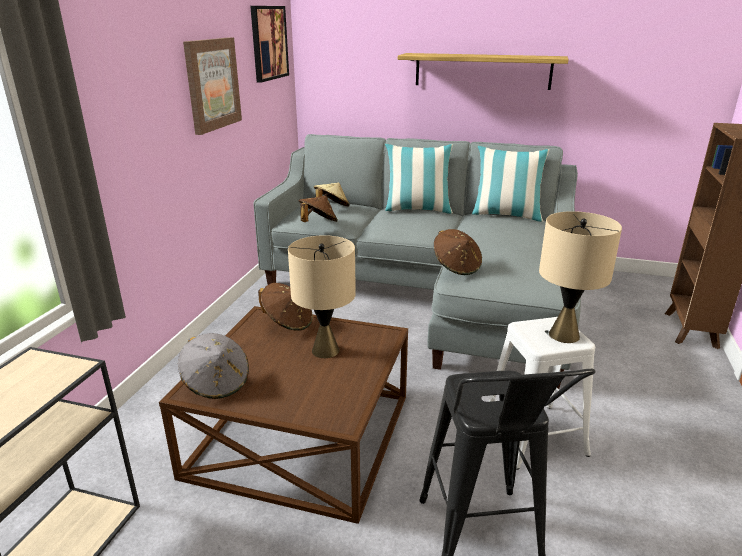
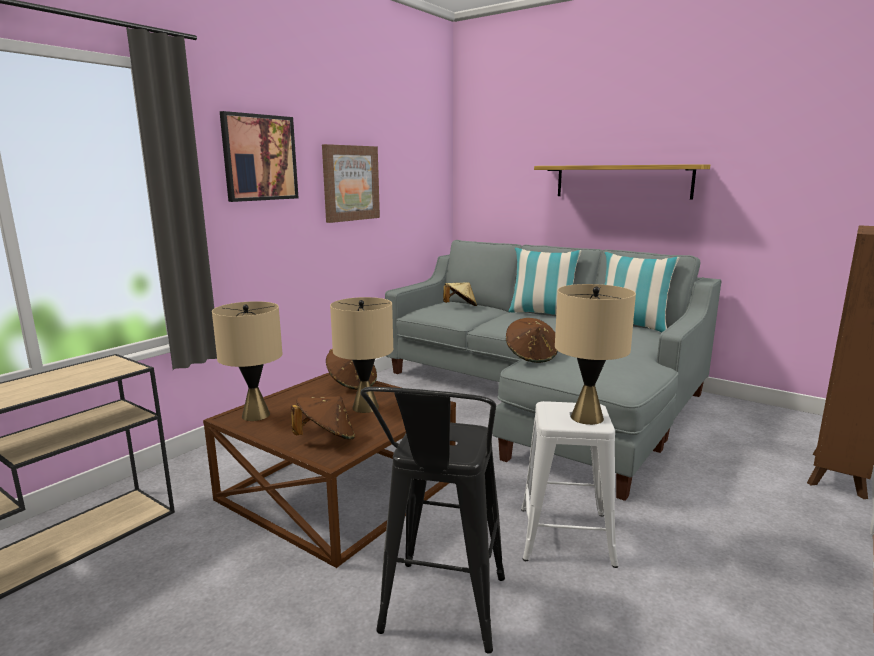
camera: 20 degrees right, 10 degrees down
grey hat [178,333,249,399] -> beige table lamp [212,301,282,421]
picture [250,6,289,83] -> picture moved to [220,111,299,202]
brown hat [299,196,338,222] -> brown hat moved to [291,396,355,439]

